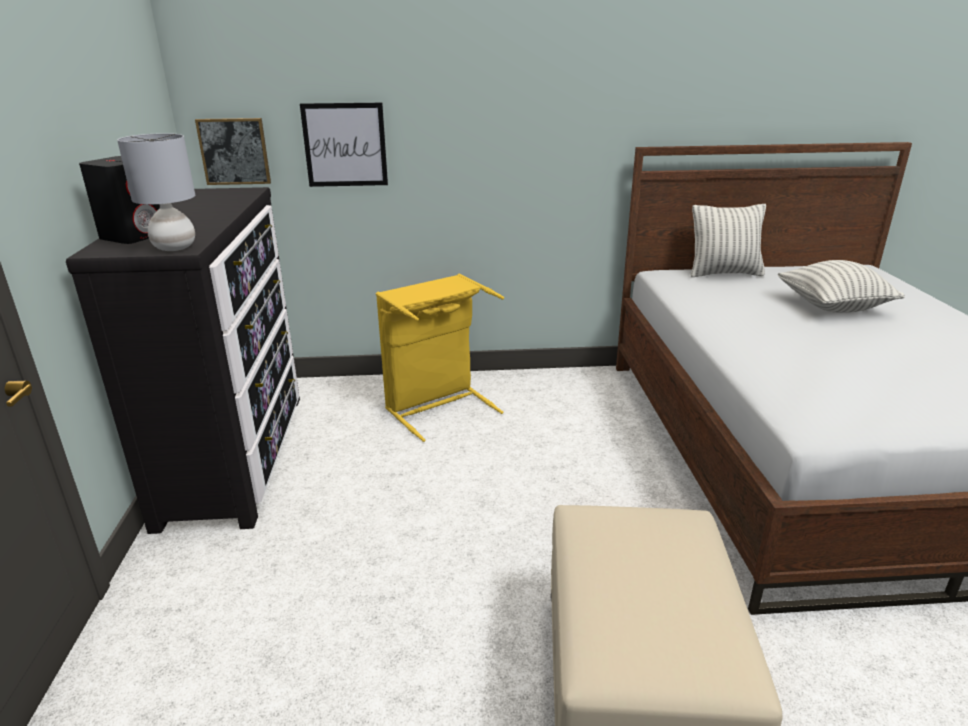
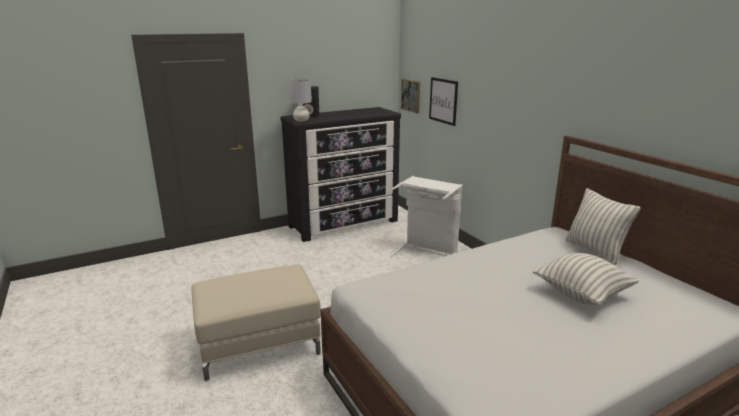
camera: 65 degrees right, 5 degrees down
yellow laundry basket [376,274,504,442] -> white laundry basket [391,176,463,257]

